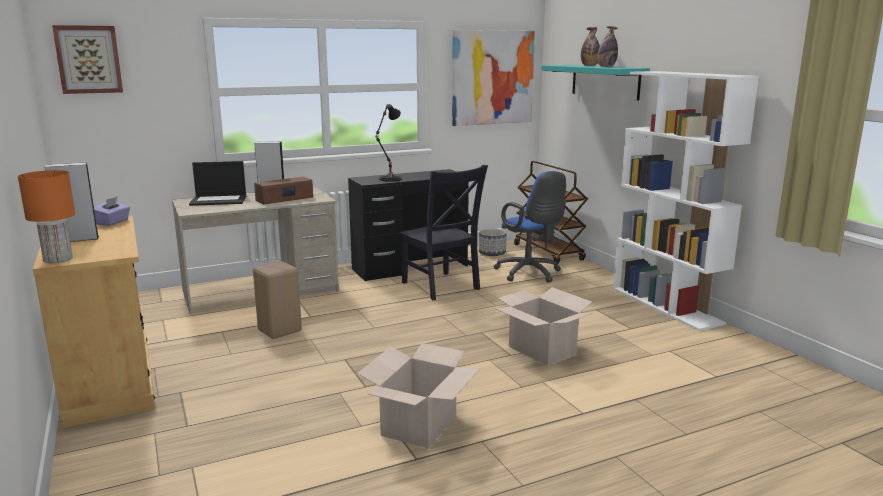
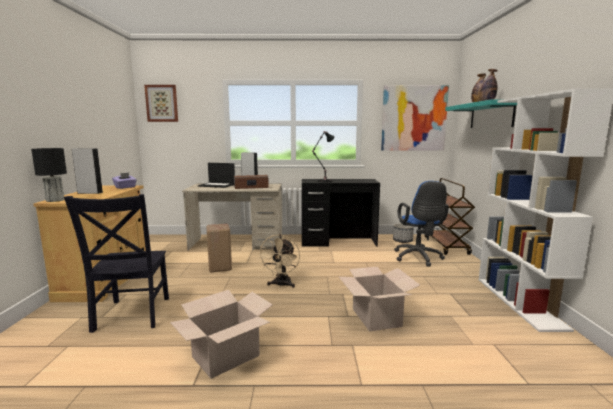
camera: 25 degrees right, 5 degrees down
orange table lamp [18,170,75,263] -> black table lamp [31,148,67,202]
black chair [400,165,488,300] -> black chair moved to [64,194,169,333]
none -> beige fan [258,234,300,288]

